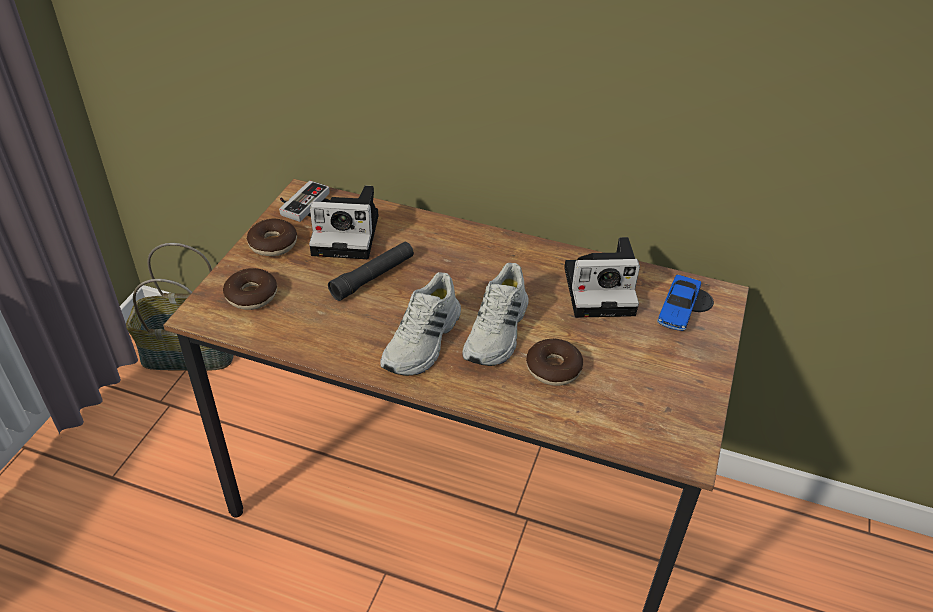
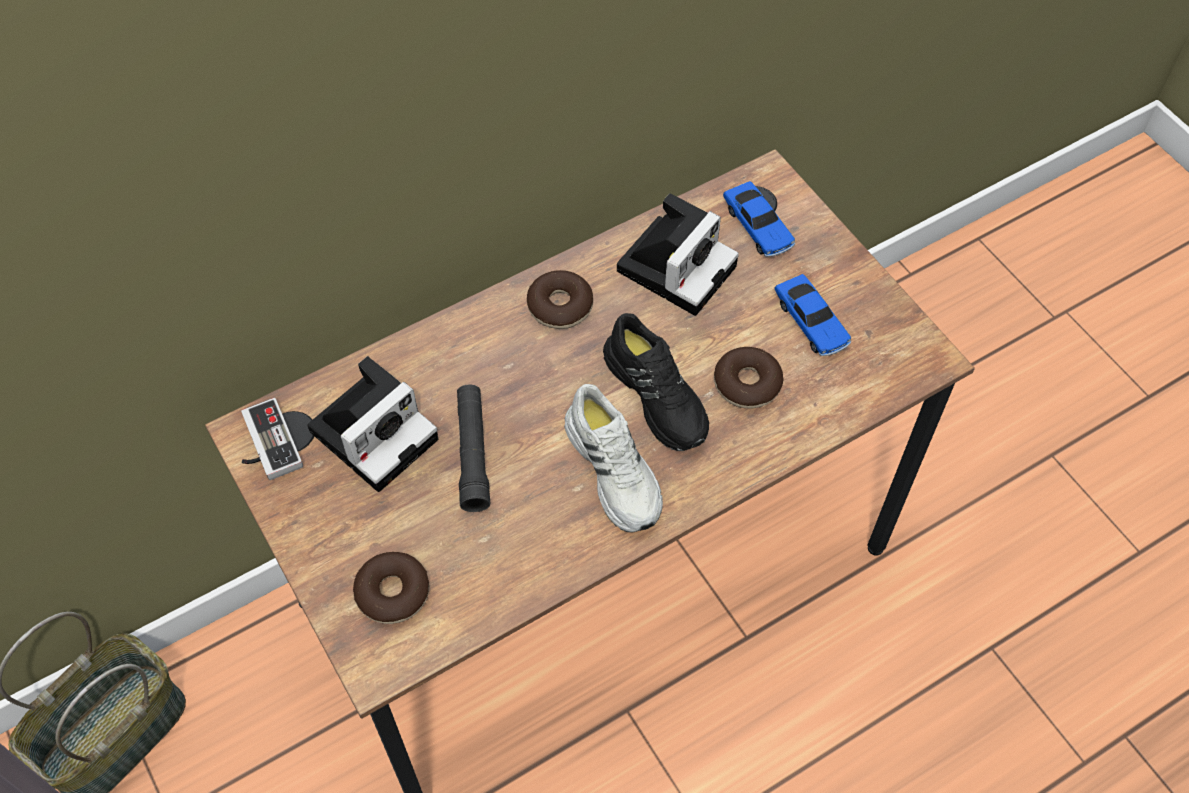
camera: 50 degrees left, 15 degrees up
donut [247,218,297,256] -> donut moved to [527,270,593,329]
white shoe [462,263,528,366] -> black shoe [603,313,709,451]
none -> toy car [775,274,851,356]

